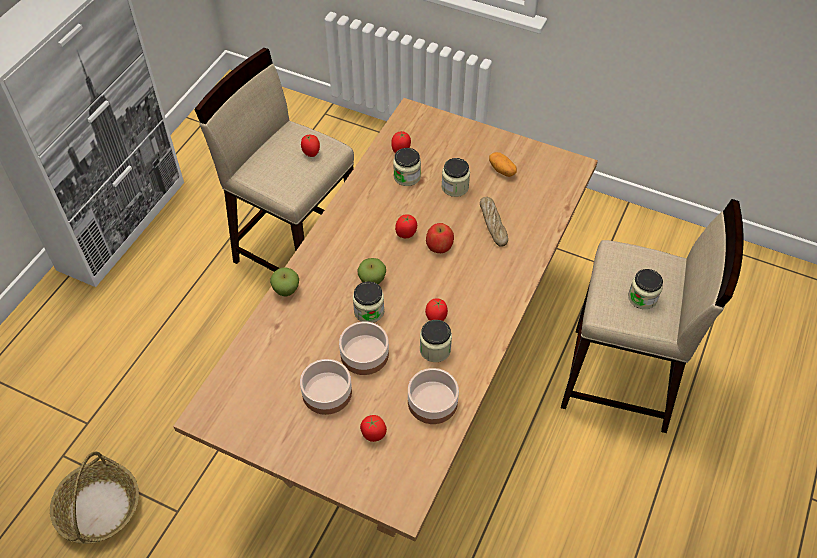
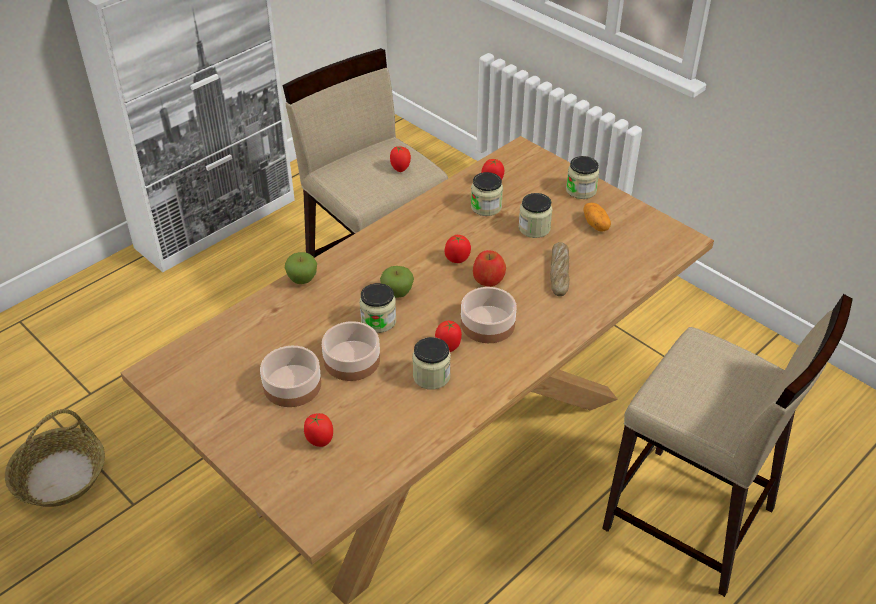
camera: 20 degrees right, 10 degrees down
bowl [408,368,459,424] -> bowl moved to [461,287,517,343]
jar [628,269,663,309] -> jar moved to [566,156,599,199]

